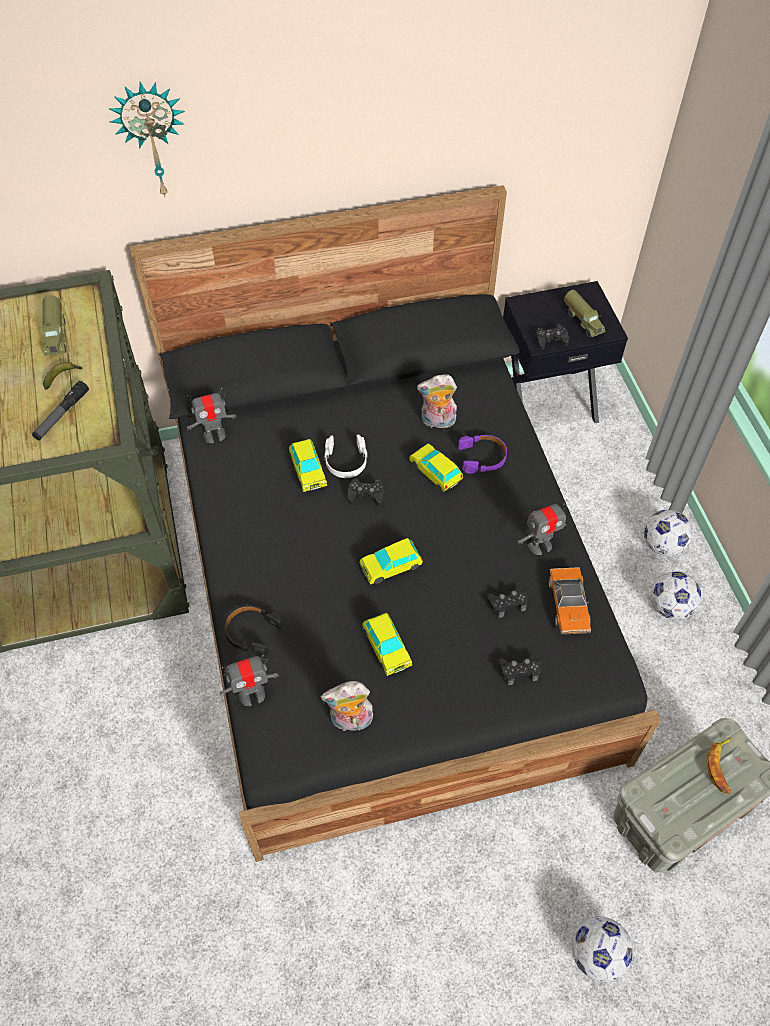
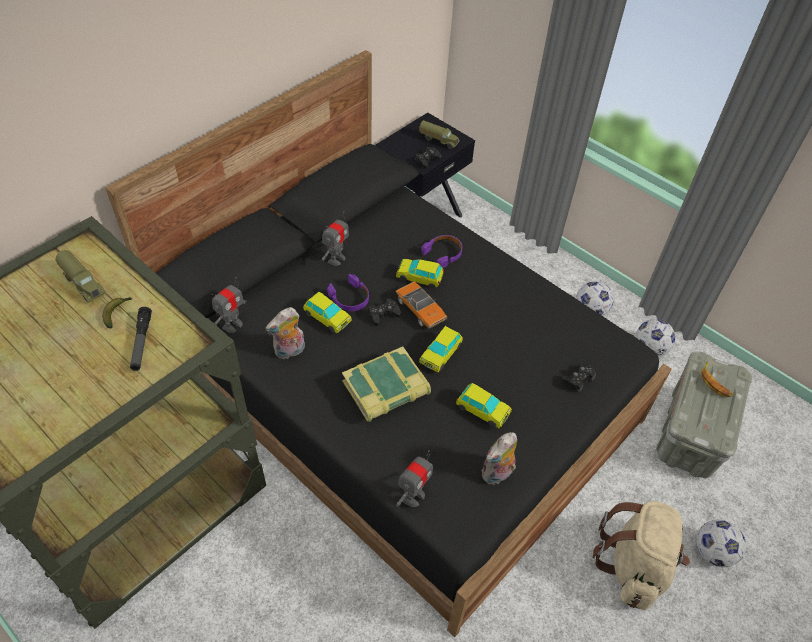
camera: 35 degrees left, 5 degrees down
wall clock [109,82,185,197] -> none
black headphones [224,606,282,656] -> none
white headphones [324,434,367,478] -> purple headphones [327,274,369,311]
plush toy [417,375,457,429] -> plush toy moved to [265,307,305,359]
black game controller [487,586,528,618] -> none
toy robot [518,499,568,555] -> toy robot moved to [322,211,349,266]
toy car [548,567,591,635] -> toy car moved to [396,281,447,329]
football [644,510,693,556] -> football moved to [636,319,675,356]
none -> book [342,346,431,422]
none -> beige backpack [593,501,690,610]

